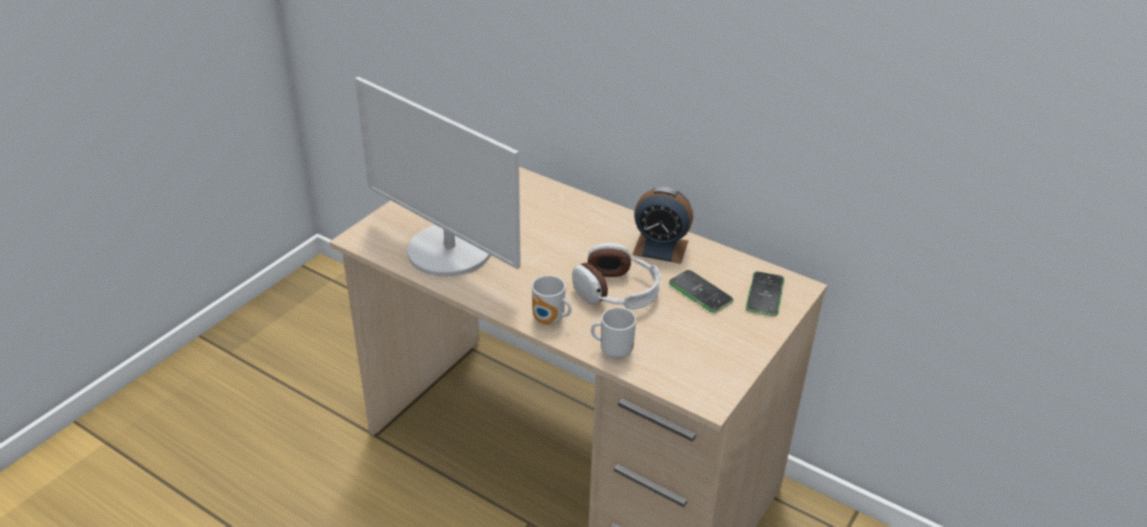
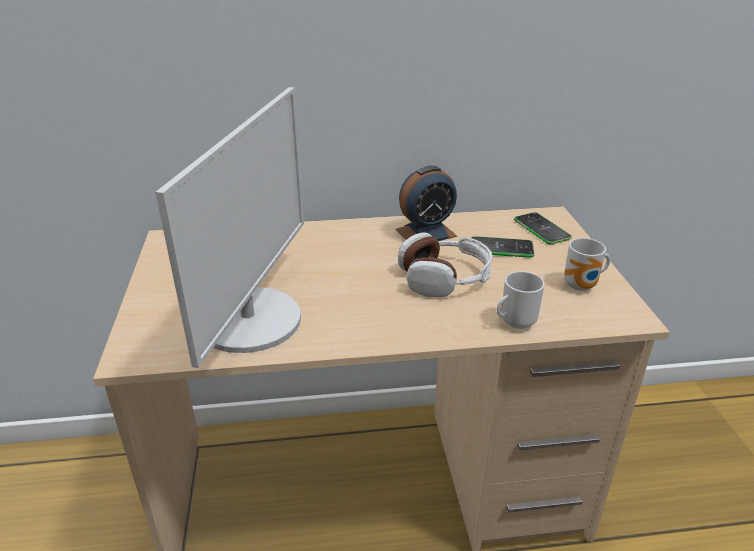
camera: 40 degrees left, 5 degrees down
monitor [355,77,521,277] -> monitor turned 75 degrees counterclockwise [155,87,304,368]
mug [532,275,572,325] -> mug moved to [564,238,610,291]

